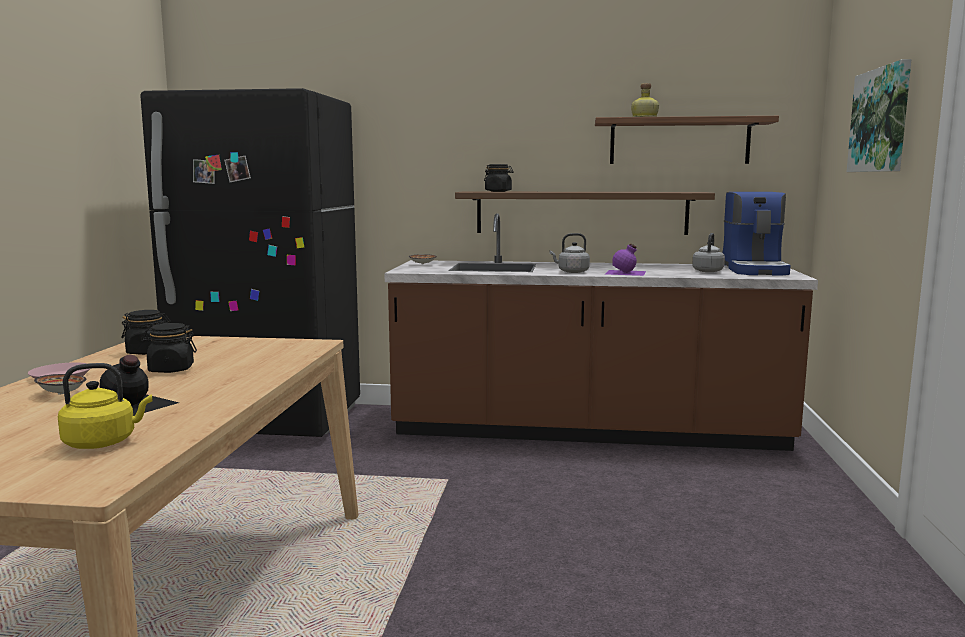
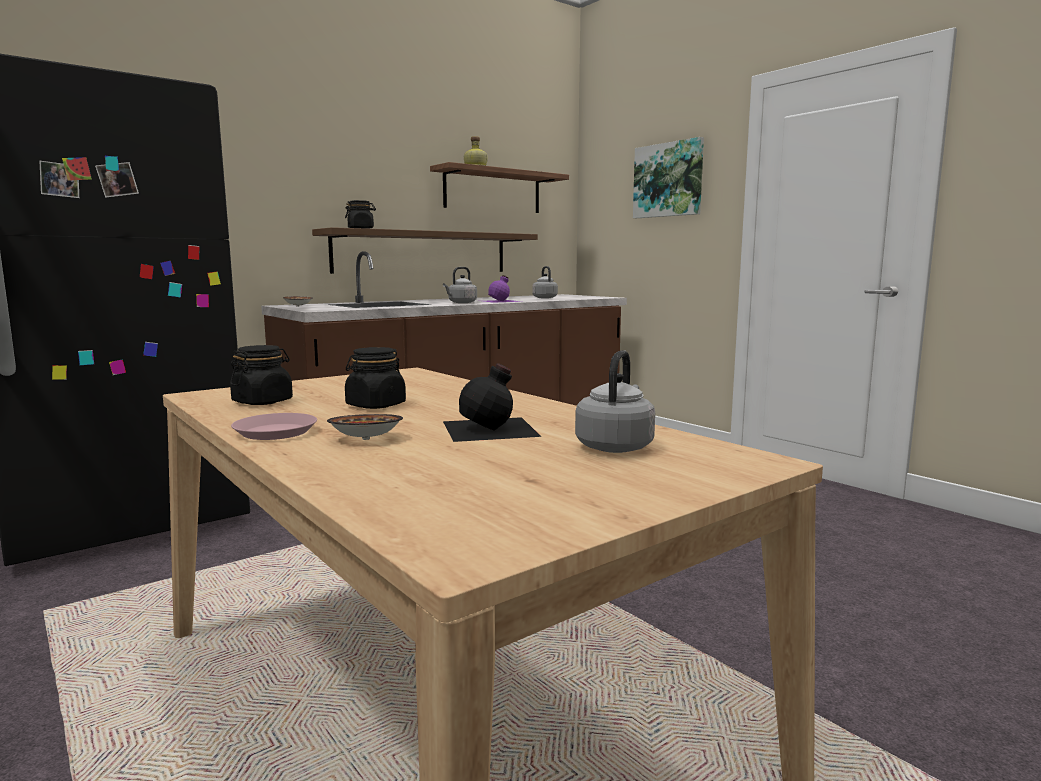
camera: 45 degrees left, 0 degrees up
yellow kettle [58,363,152,449] -> grey kettle [575,350,655,453]
coffee machine [722,192,791,276] -> none

